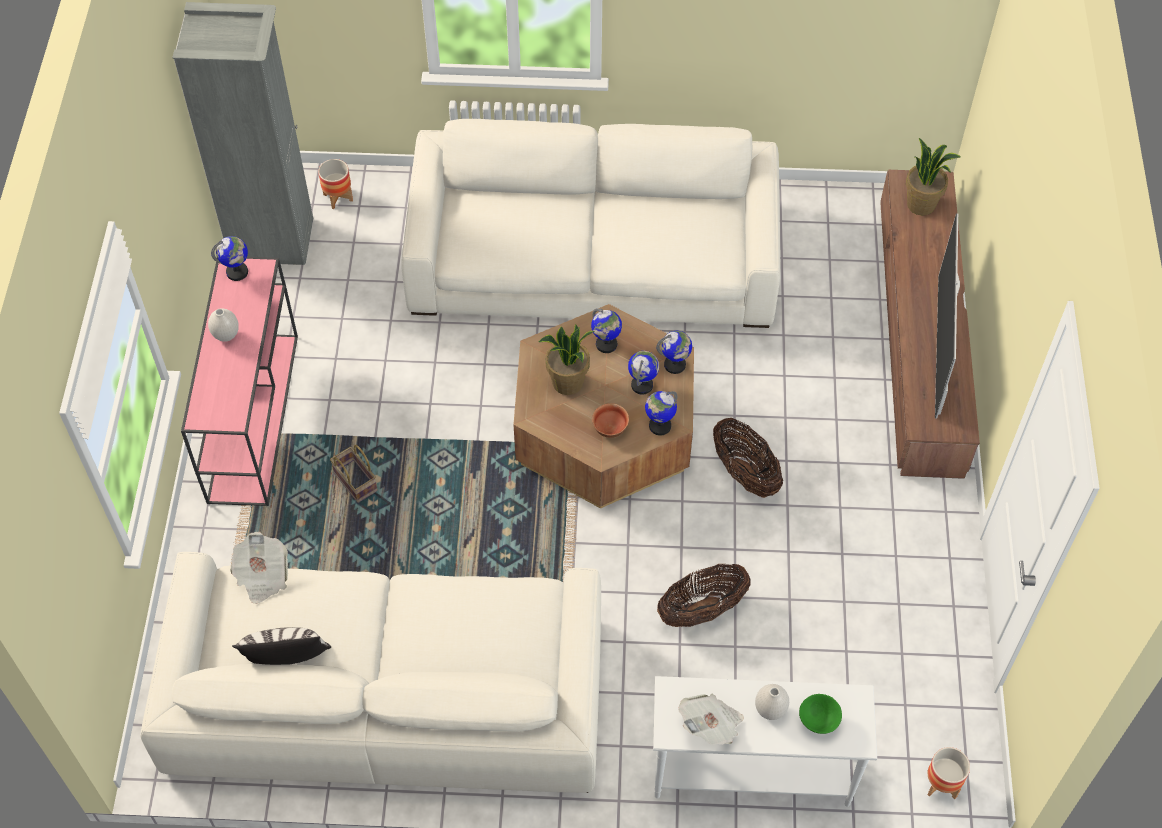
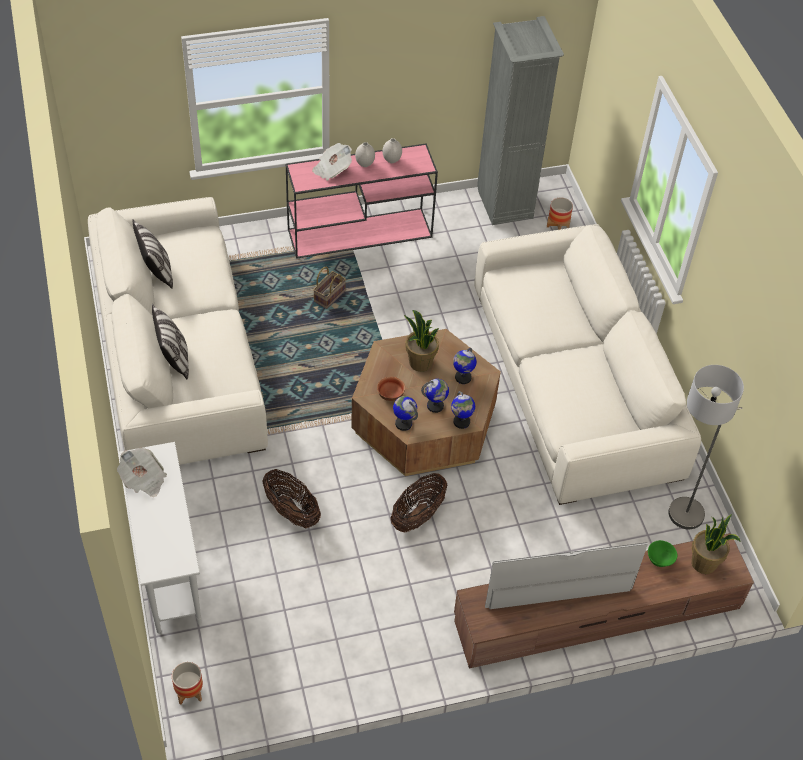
camera: 70 degrees right, 5 degrees down
globe [211,236,248,281] -> none
newspaper [230,532,288,604] -> newspaper moved to [312,143,352,181]
white vase [755,684,789,720] -> white vase moved to [382,138,402,163]
green bowl [799,694,842,734] -> green bowl moved to [648,540,677,567]
none -> pillow [152,304,189,379]
none -> grey floor lamp [668,365,744,530]

